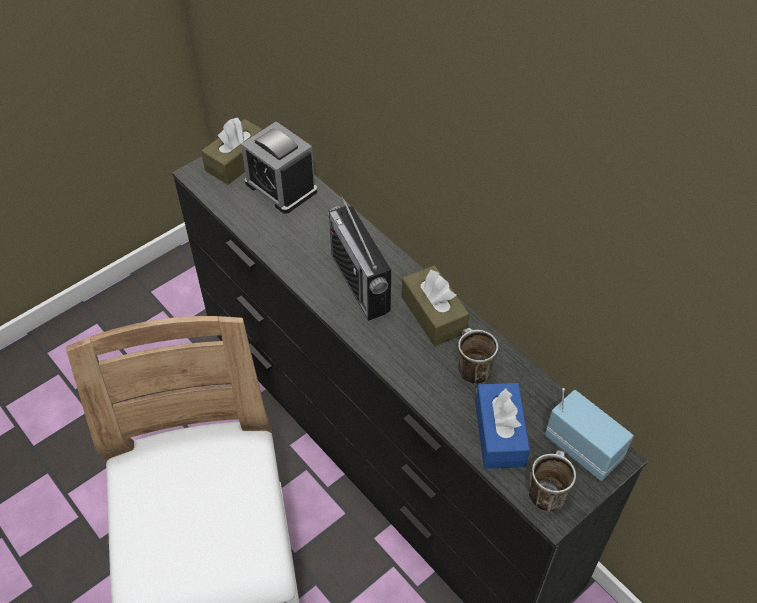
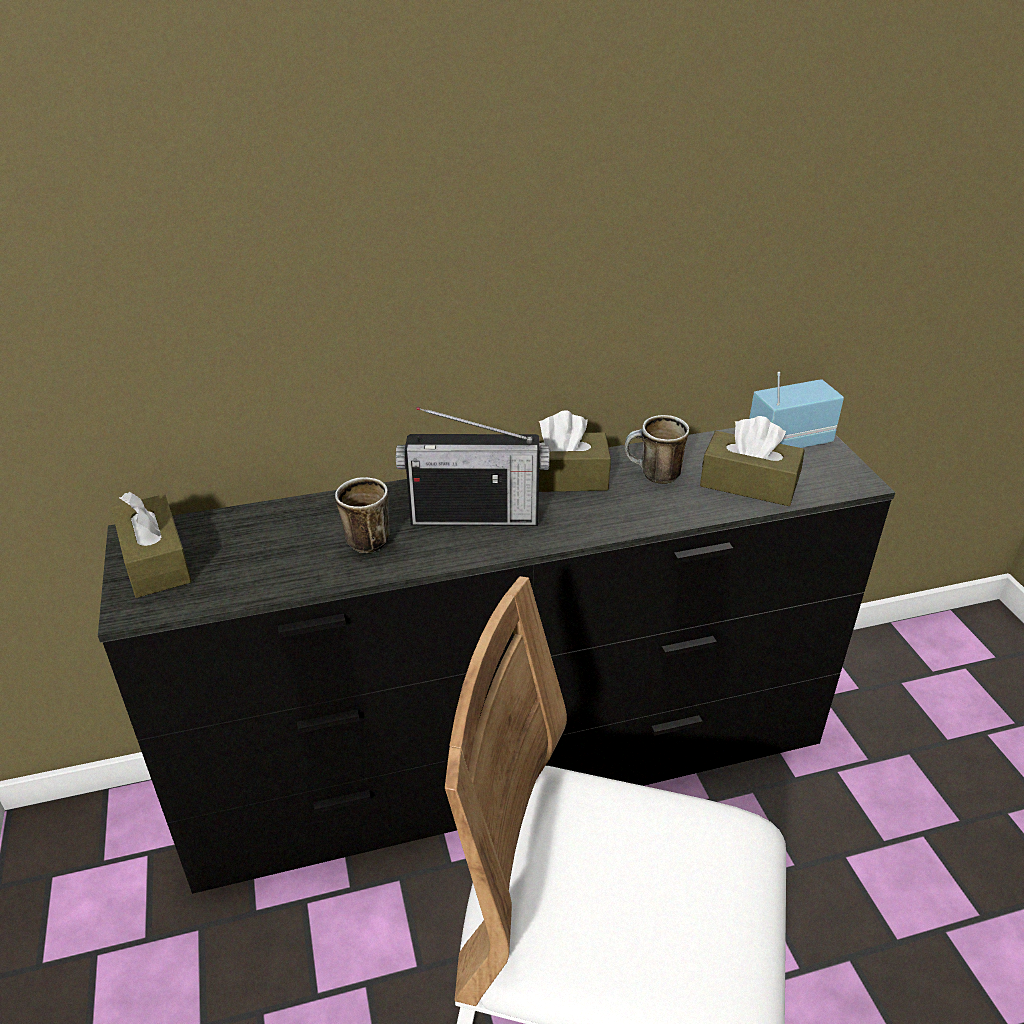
camera: 65 degrees left, 15 degrees down
alarm clock [241,121,317,214] -> none
blue tissue box [475,383,530,469] -> brown tissue box [700,416,805,506]
mug [529,450,576,512] -> mug moved to [335,477,390,553]

